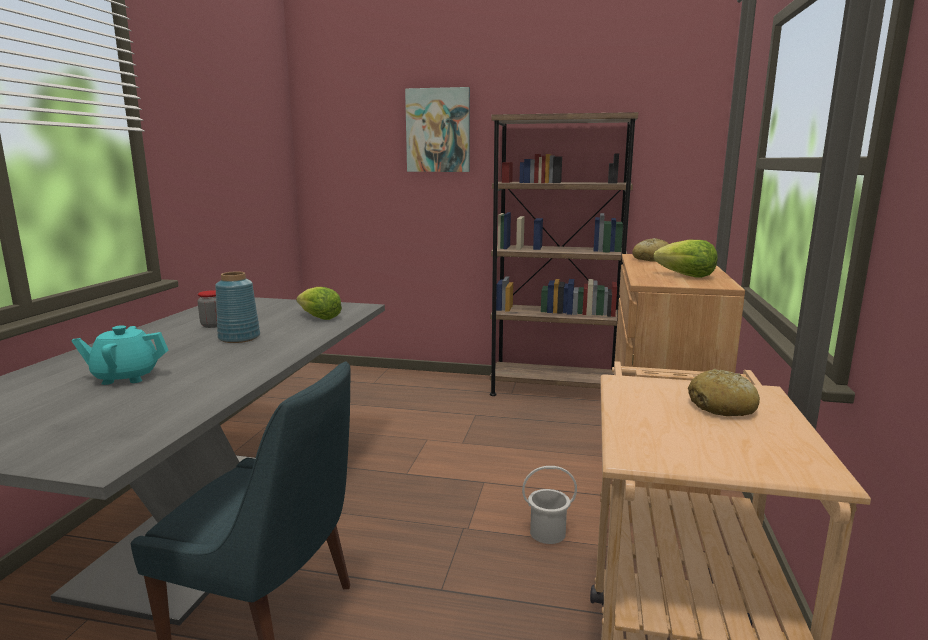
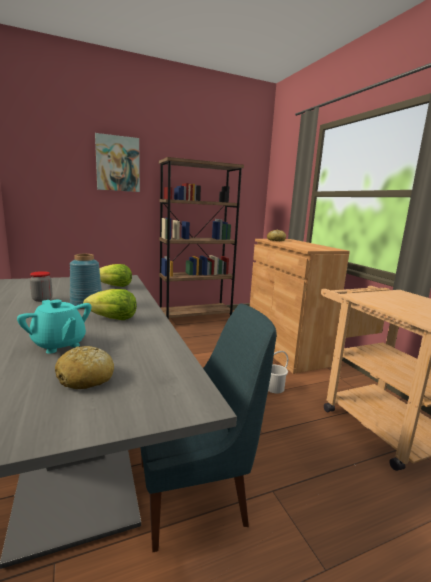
camera: 35 degrees left, 0 degrees up
turquoise teapot [71,325,168,385] -> turquoise teapot turned 90 degrees counterclockwise [17,300,91,354]
lettuce [654,240,718,278] -> lettuce moved to [83,289,137,320]
bread [688,369,760,416] -> bread moved to [55,346,114,389]

